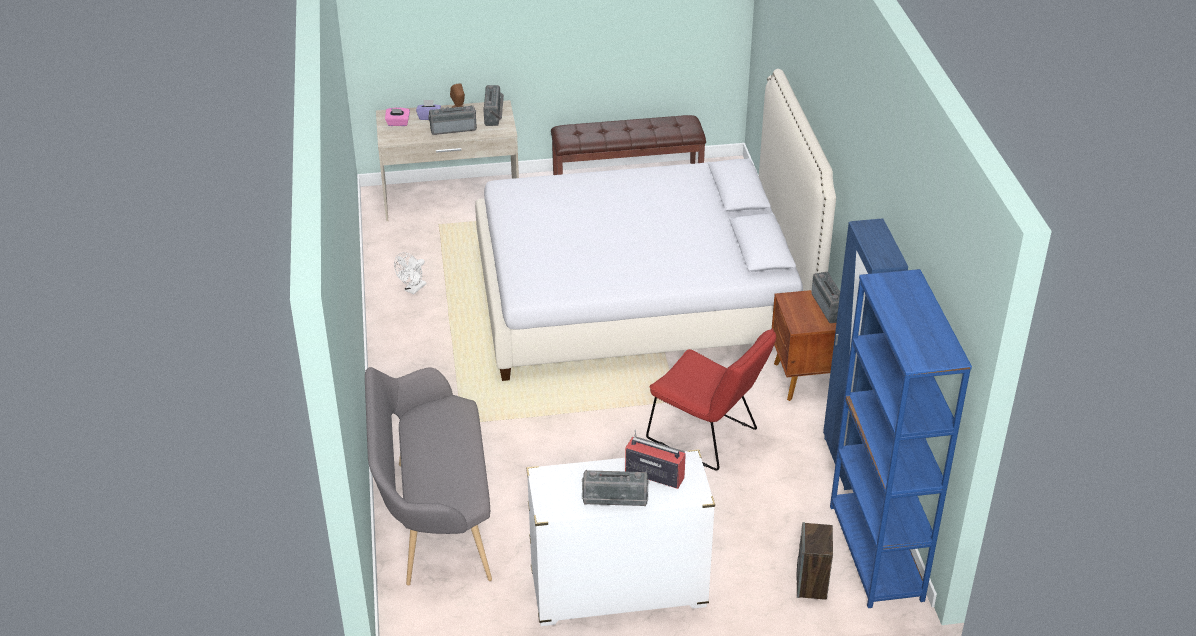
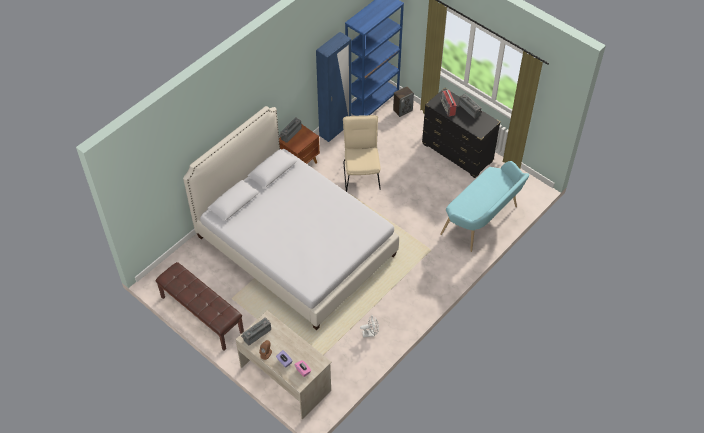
camera: 130 degrees left, 15 degrees up
grey bench [365,367,492,585] -> turquoise bench [440,161,529,252]
radio [428,105,477,135] -> none
white dresser [526,449,715,626] -> black dresser [422,88,501,178]
red chair [646,328,776,471] -> beige chair [343,115,381,192]

